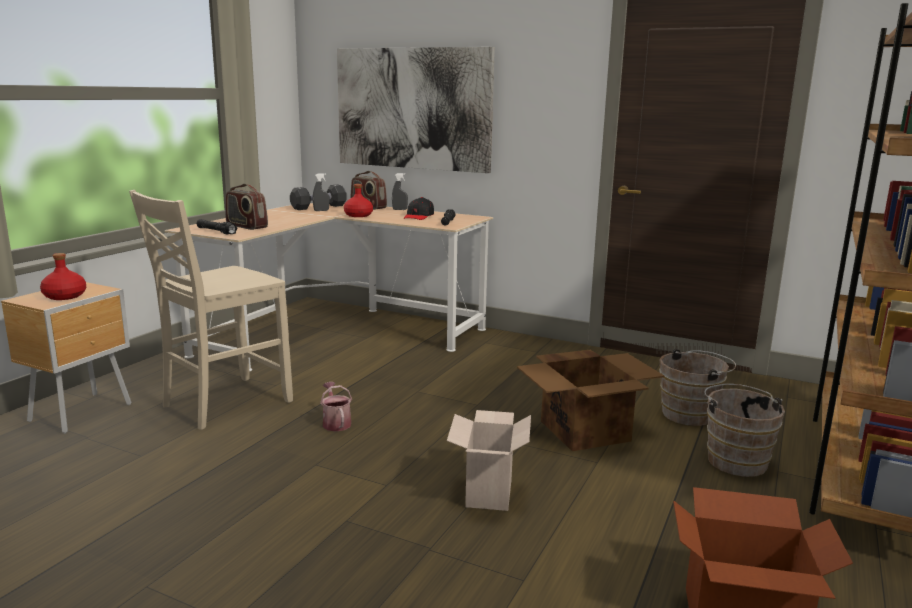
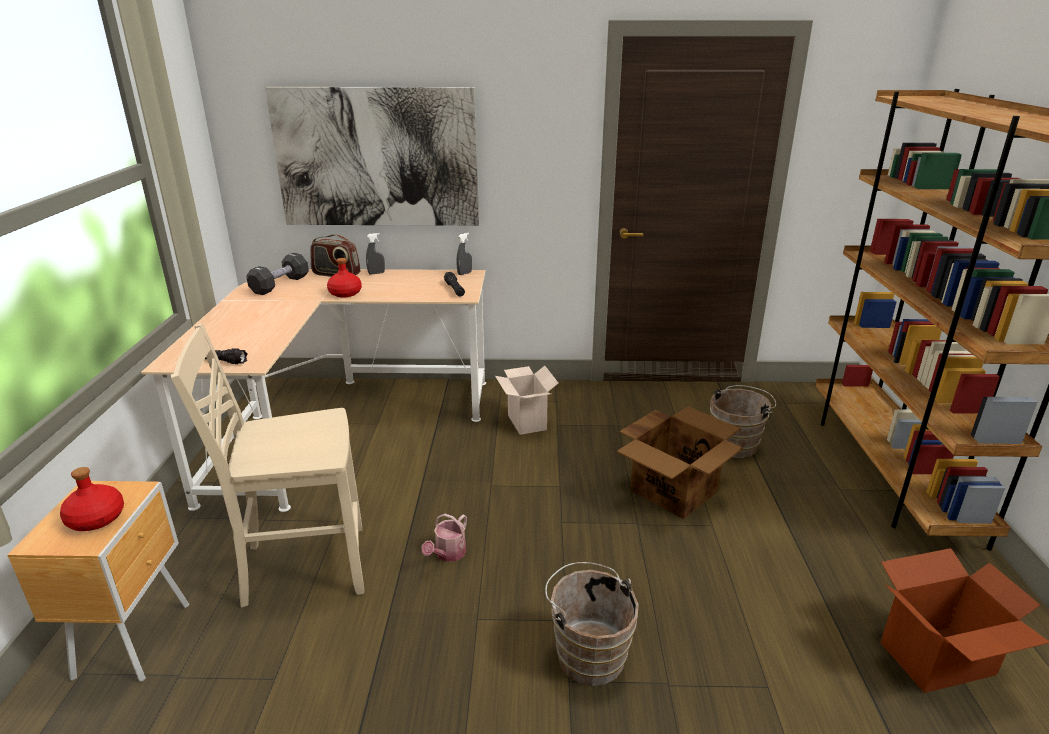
camera: 25 degrees left, 10 degrees up
beige chair [129,190,293,430] -> beige chair turned 60 degrees clockwise [171,323,364,607]
radio [225,184,268,230] -> none
grey spray bottle [313,173,329,211] -> grey spray bottle moved to [456,233,472,275]
watering can [320,382,352,432] -> watering can turned 105 degrees counterclockwise [422,514,467,562]
black cap [404,197,434,220] -> none
cardboard box [447,410,531,511] -> cardboard box moved to [495,366,559,435]
brown bucket [704,384,785,477] -> brown bucket moved to [545,562,639,686]

